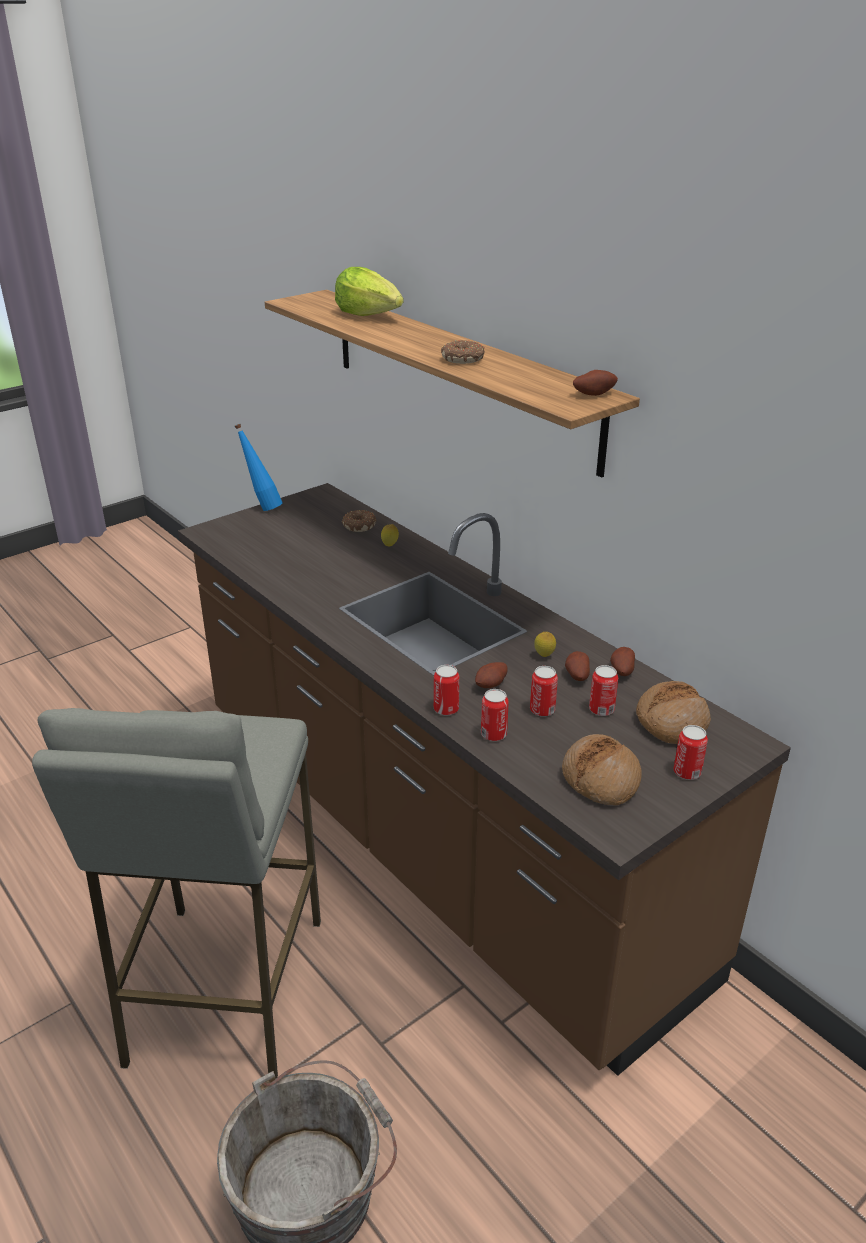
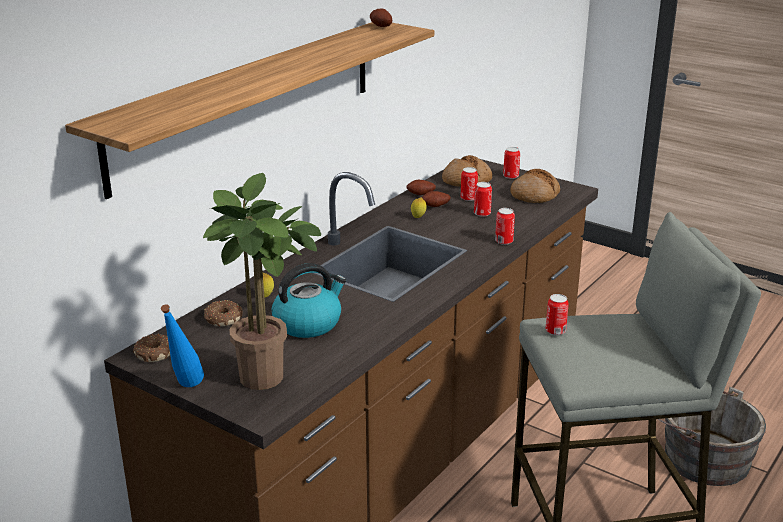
camera: 105 degrees left, 5 degrees down
lettuce [335,267,403,316] -> none
donut [441,340,485,364] -> donut moved to [133,334,170,362]
potato [475,662,507,688] -> none
can [481,689,509,741] -> can moved to [546,294,569,335]
none -> potted plant [203,173,321,390]
none -> kettle [272,263,346,338]

